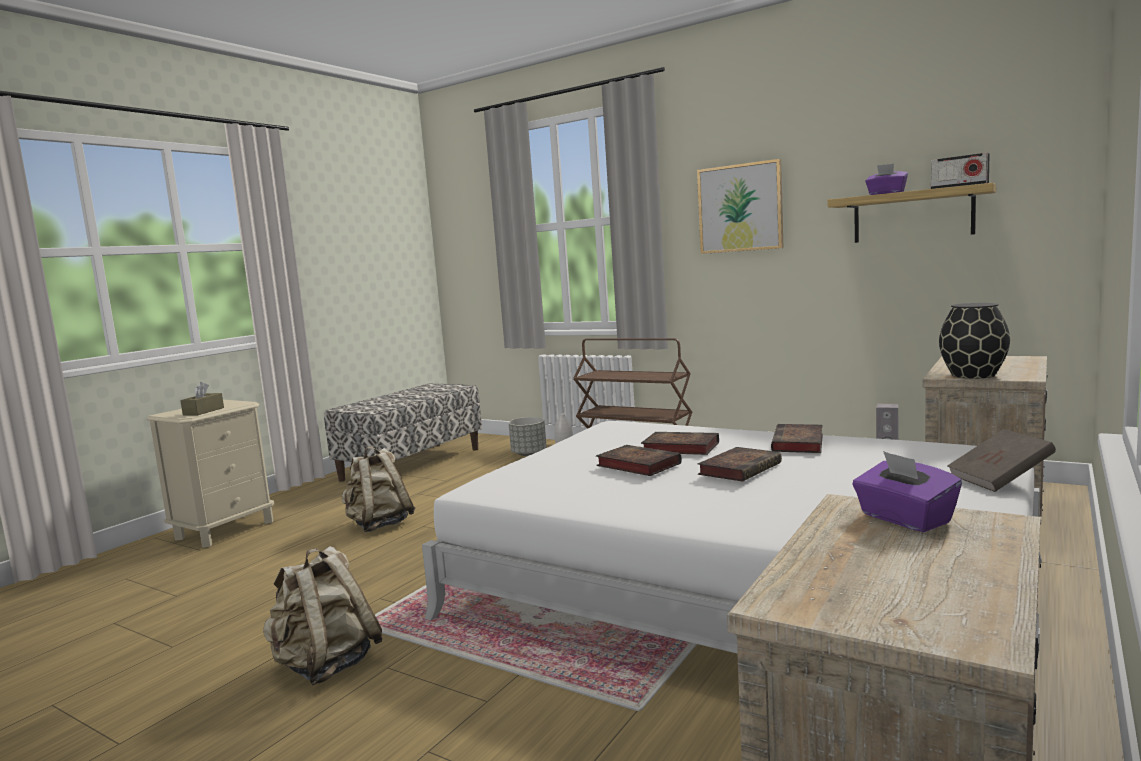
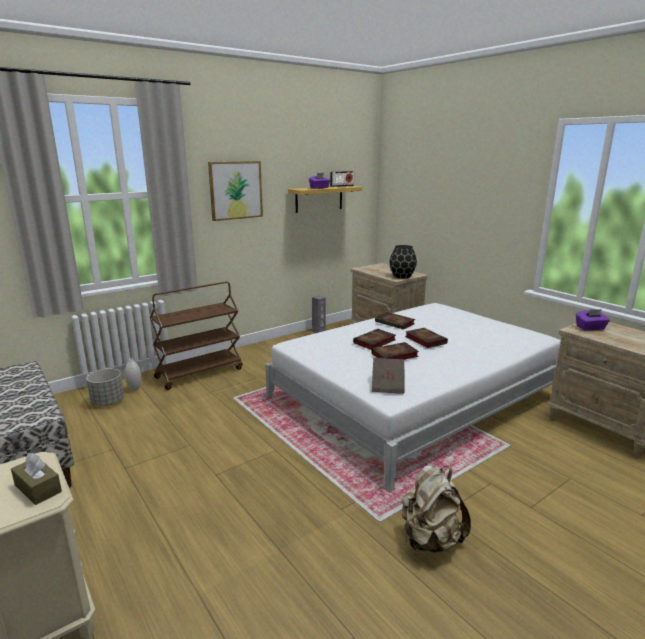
camera: 70 degrees left, 10 degrees up
beige backpack [342,446,416,532] -> none
brown book [947,429,1056,492] -> brown book moved to [372,358,405,394]

